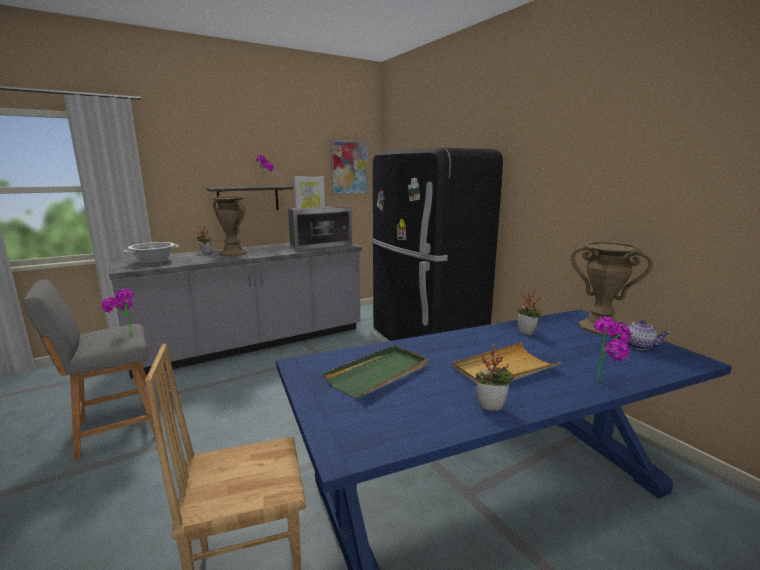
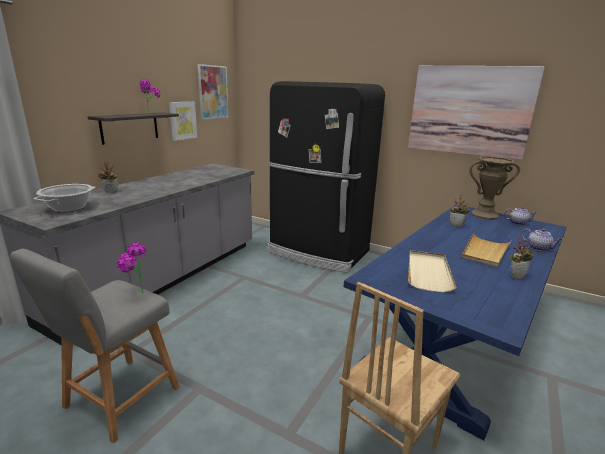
camera: 30 degrees left, 5 degrees up
brown vase [210,196,247,256] -> none
microwave [288,206,352,251] -> none
green tray [323,346,427,398] -> beige tray [408,250,457,293]
potted plant [594,317,632,381] -> teapot [521,229,563,251]
none -> picture [408,66,545,160]

